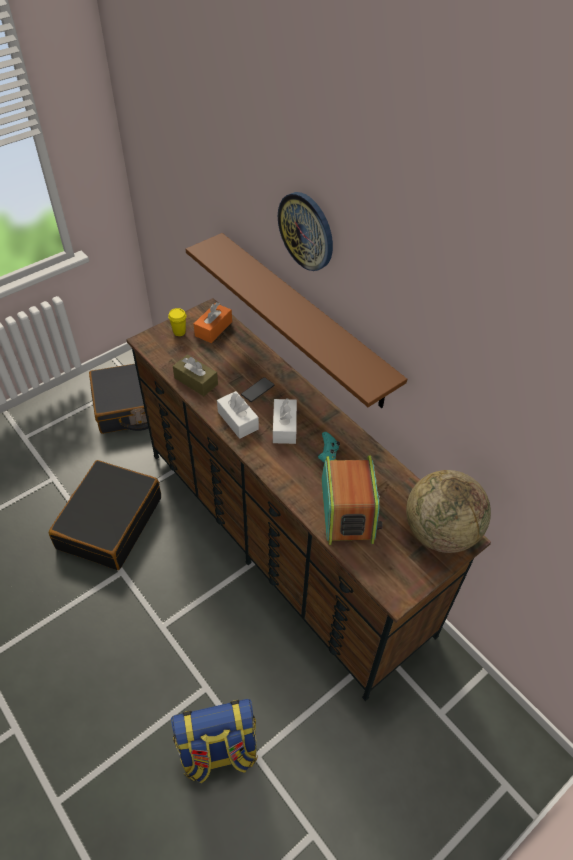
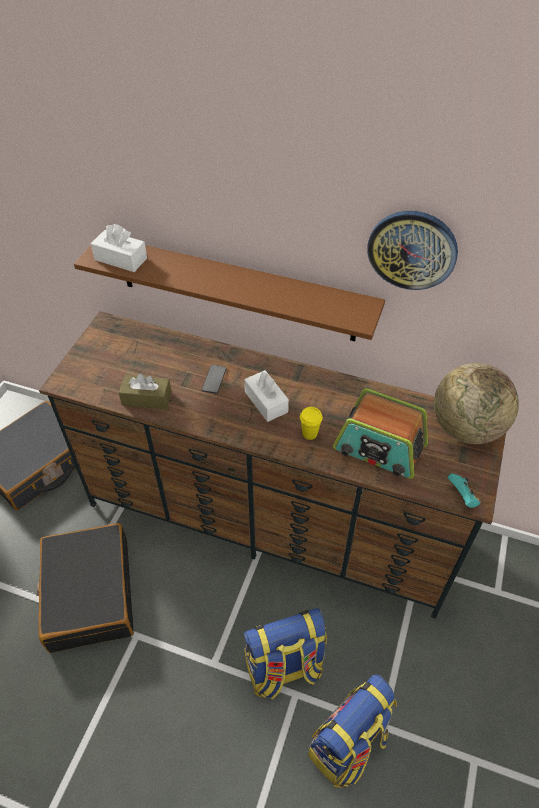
camera: 30 degrees left, 0 degrees up
yellow cup [168,308,187,336] -> yellow cup moved to [300,407,323,440]
orange tissue box [194,302,232,343] -> none
white tissue box [217,391,259,439] -> white tissue box moved to [91,224,147,272]
wall clock [278,192,333,271] -> wall clock moved to [367,211,458,290]
turquoise game controller [318,432,340,462] -> turquoise game controller moved to [448,473,480,508]
radio [322,456,382,545] -> radio turned 150 degrees clockwise [333,388,428,479]
none -> backpack [244,608,327,700]

